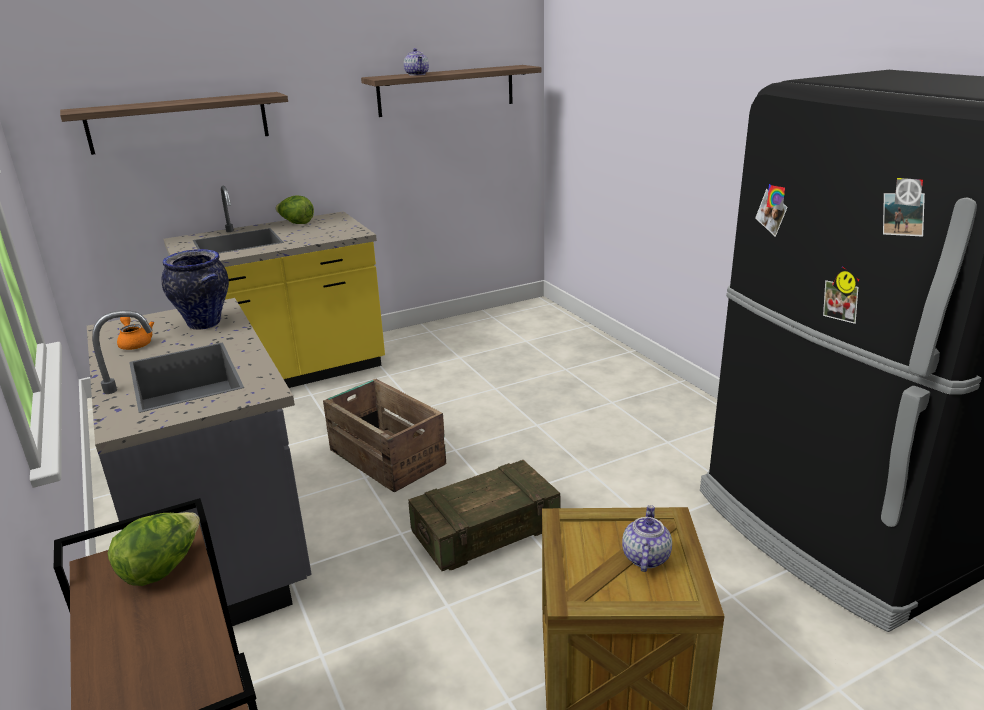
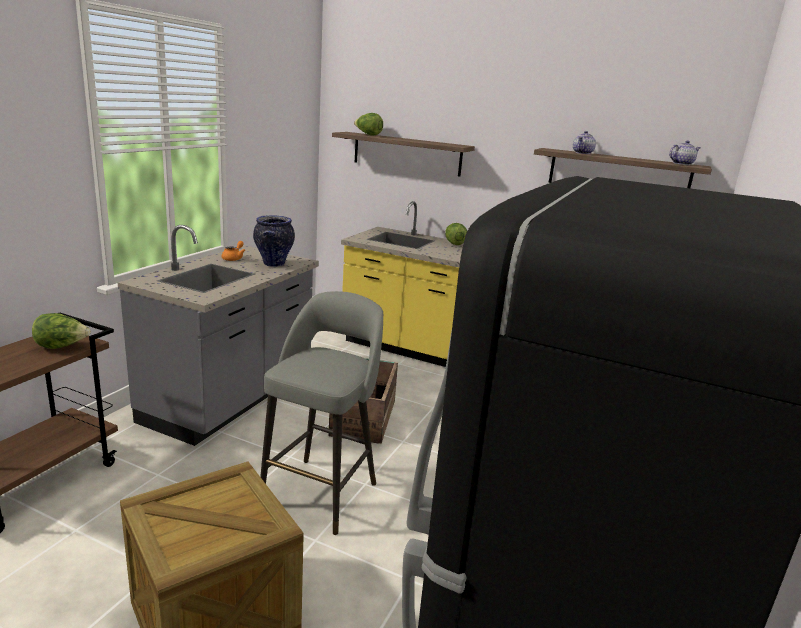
camera: 50 degrees right, 5 degrees down
crate [408,460,561,571] -> grey stool [260,291,383,535]
teapot [622,505,672,572] -> teapot moved to [669,141,701,165]
none -> lettuce [354,113,383,136]

